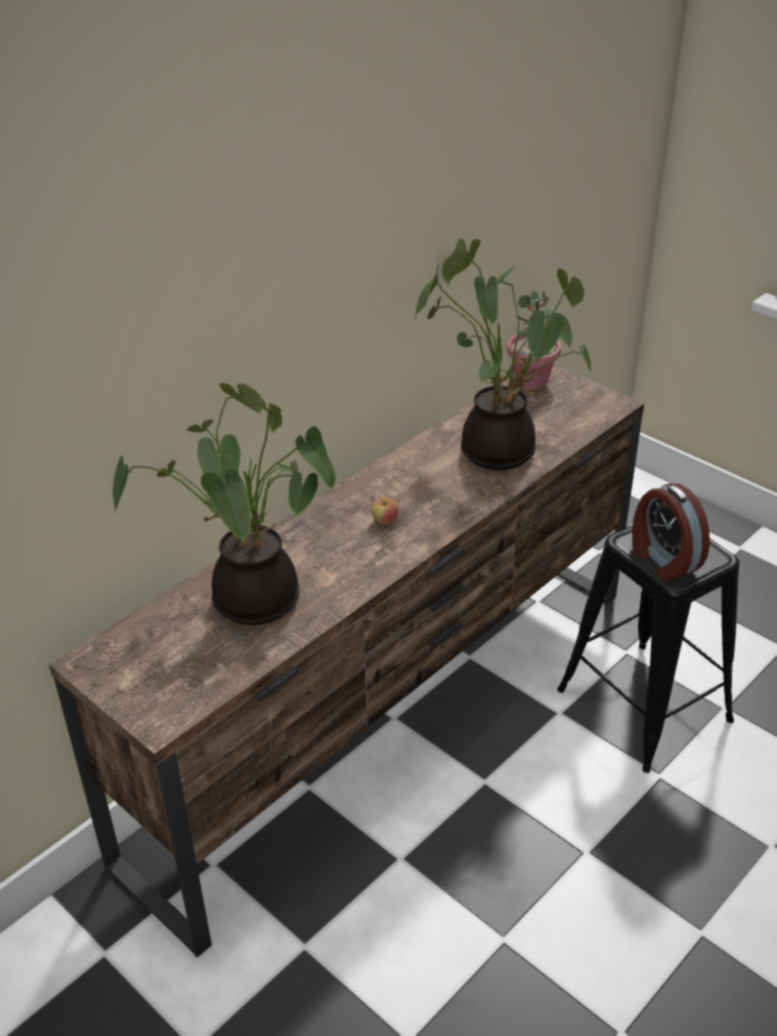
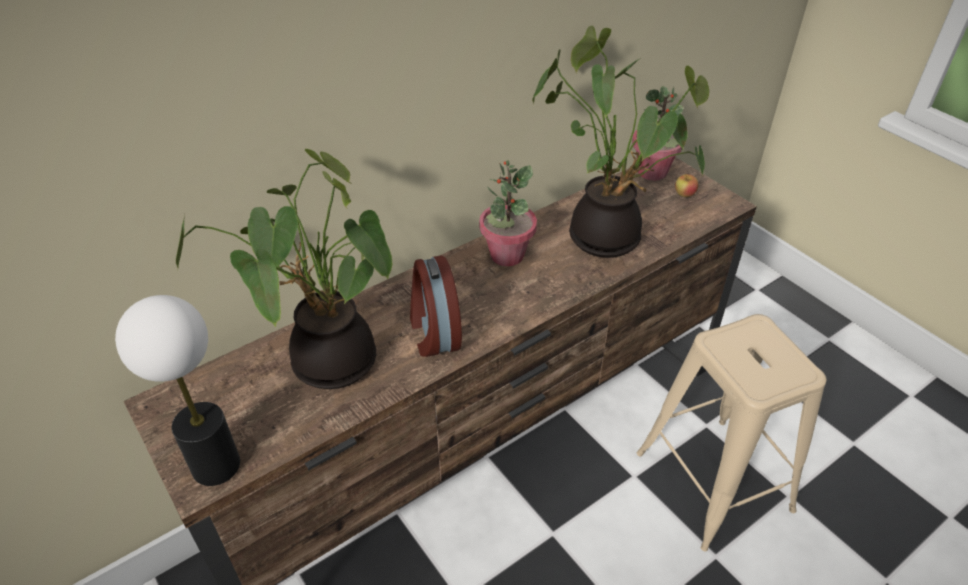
camera: 10 degrees right, 5 degrees up
apple [372,497,399,524] -> apple moved to [675,174,699,197]
black stool [557,525,740,773] -> beige stool [637,314,826,552]
alarm clock [632,484,710,580] -> alarm clock moved to [410,255,462,357]
none -> table lamp [115,295,240,486]
none -> potted plant [479,160,537,266]

